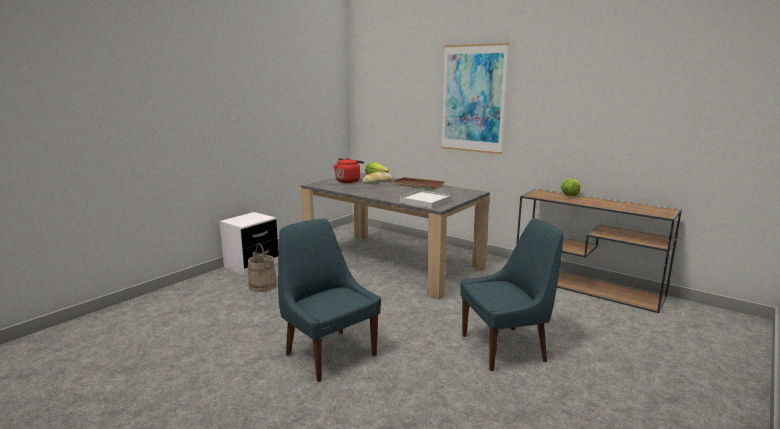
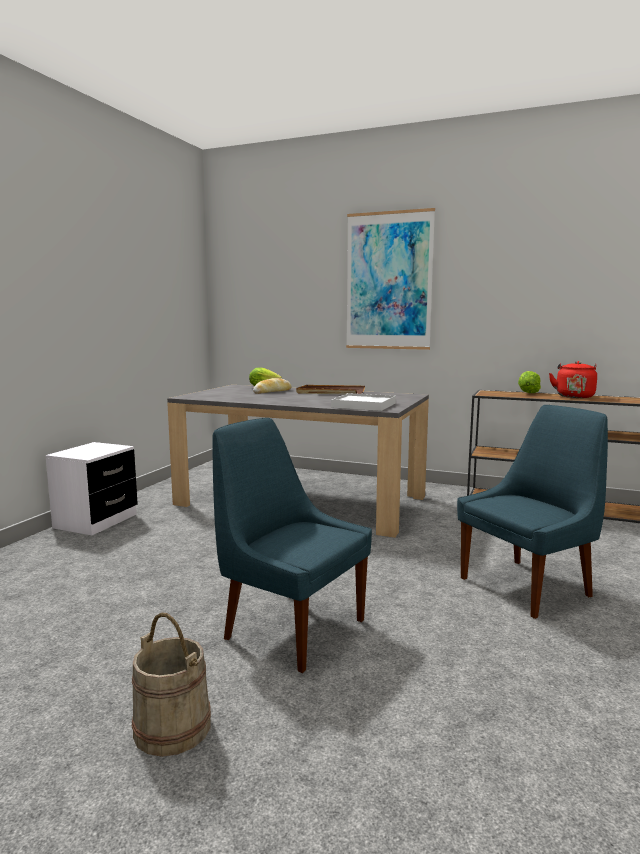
camera: 15 degrees left, 5 degrees down
beige bucket [248,243,277,292] -> beige bucket moved to [132,613,211,757]
red kettle [334,158,364,183] -> red kettle moved to [549,361,597,398]

